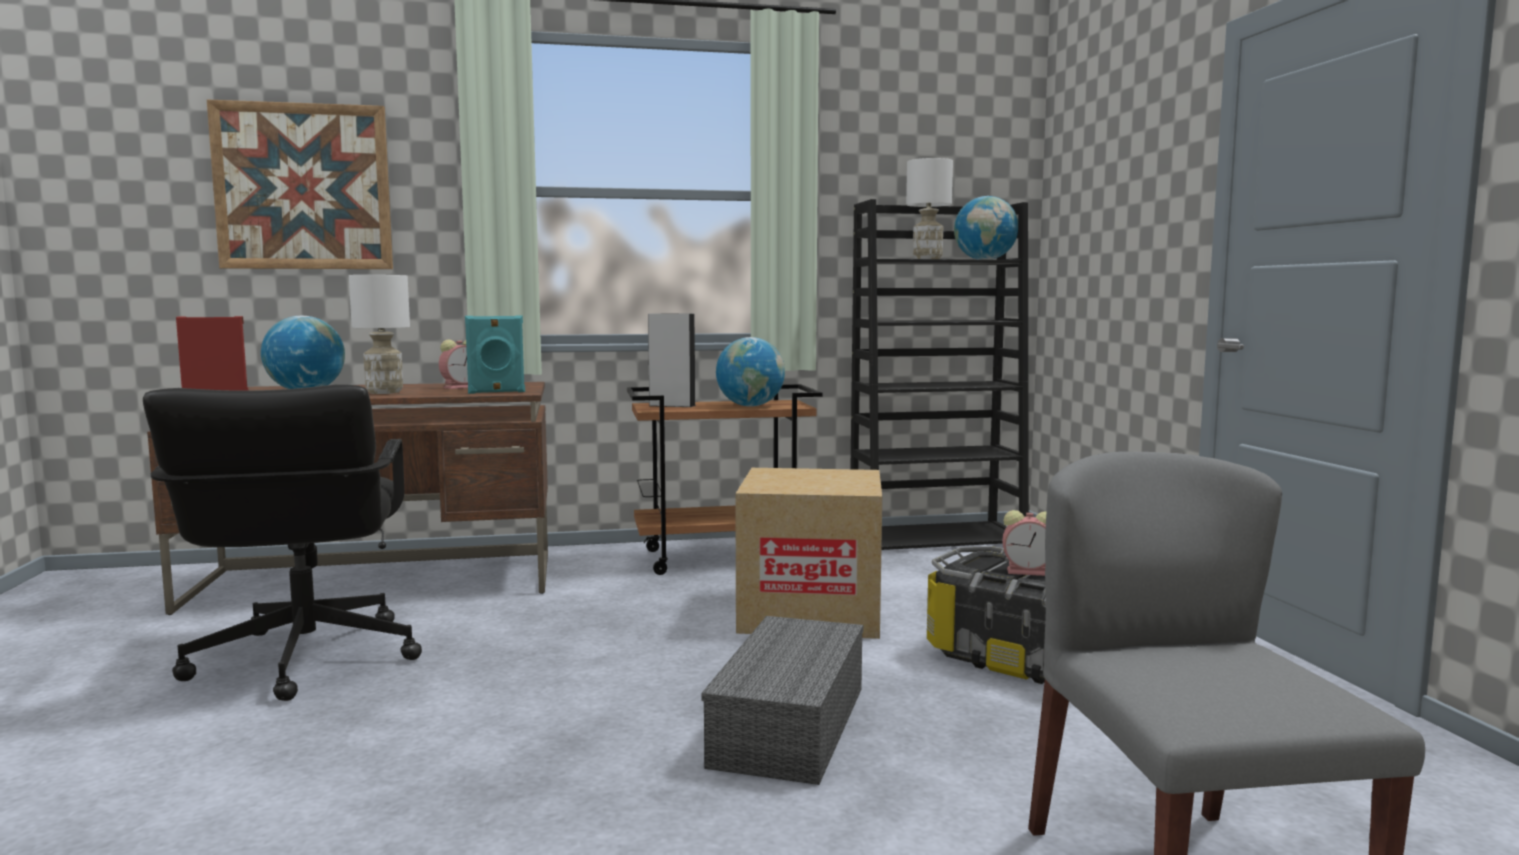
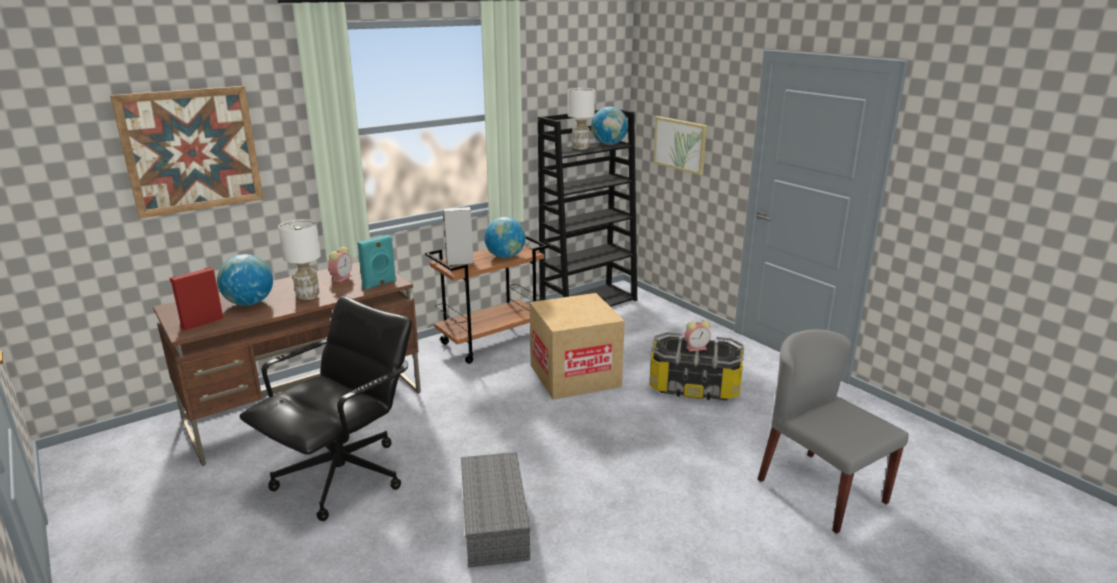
camera: 25 degrees left, 15 degrees up
black office chair [143,384,422,701] -> black office chair turned 105 degrees counterclockwise [239,296,412,521]
grey storage box [701,616,863,785] -> grey storage box moved to [461,452,530,568]
none -> picture [653,116,707,175]

